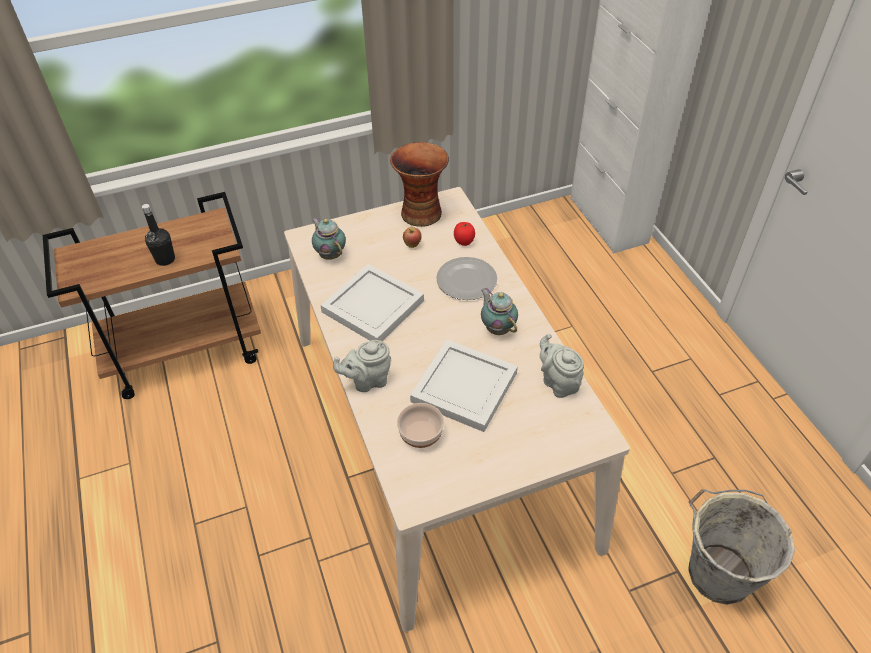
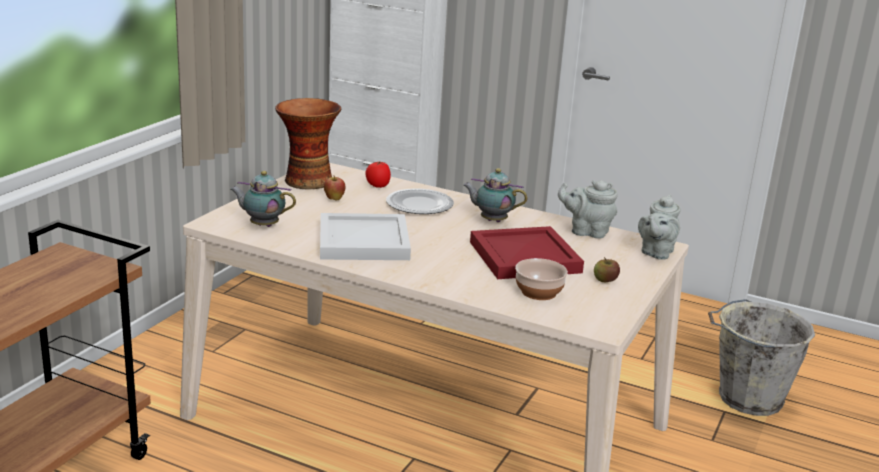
camera: 45 degrees left, 25 degrees down
black bottle [142,204,175,266] -> none
grey teapot [333,340,391,392] -> grey teapot moved to [638,194,681,260]
white tray [410,339,518,432] -> red tray [470,226,584,279]
none -> apple [594,257,620,282]

